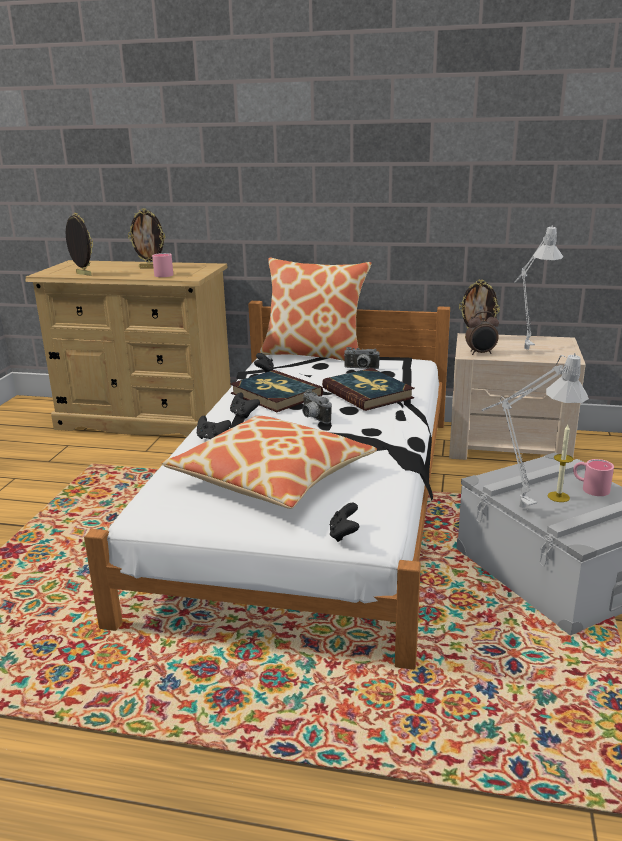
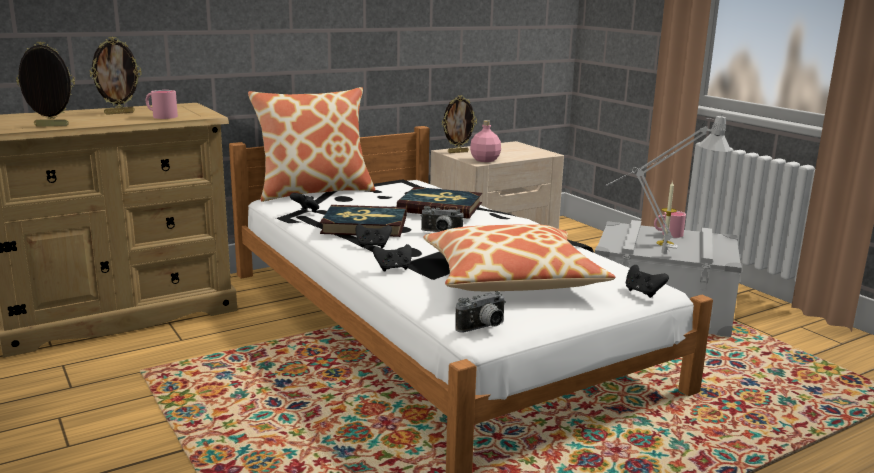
camera: 45 degrees left, 5 degrees down
camera [344,347,380,369] -> camera moved to [455,291,506,332]
alarm clock [465,311,499,355] -> pink bottle [470,120,501,162]
grey table lamp [514,225,563,349] -> none

